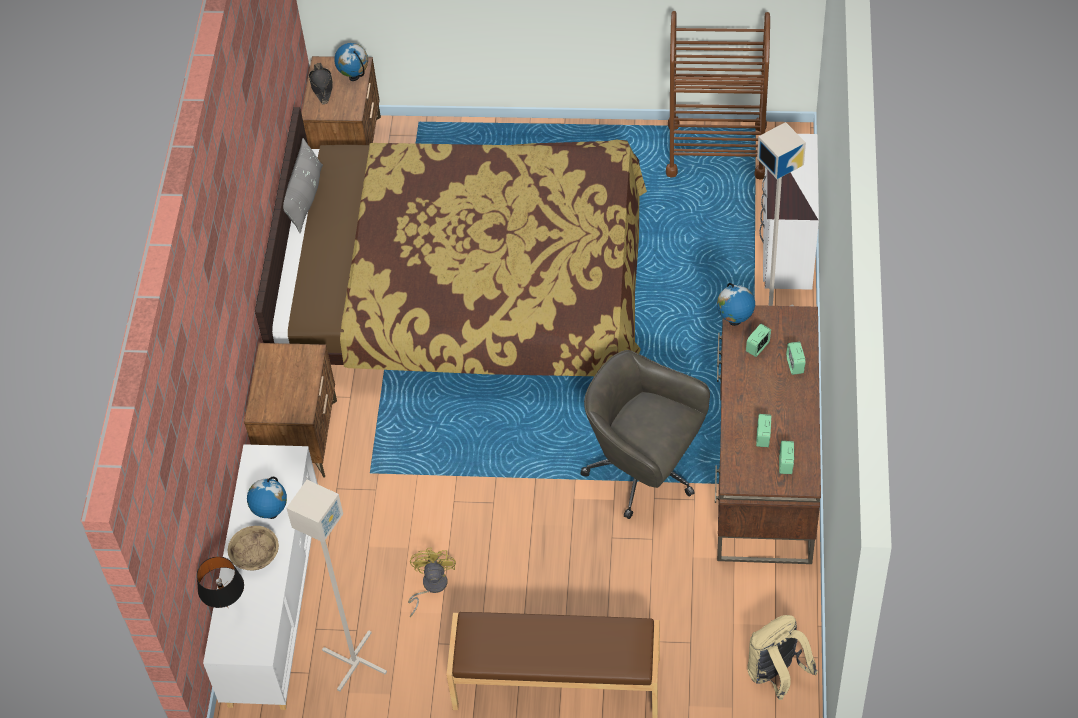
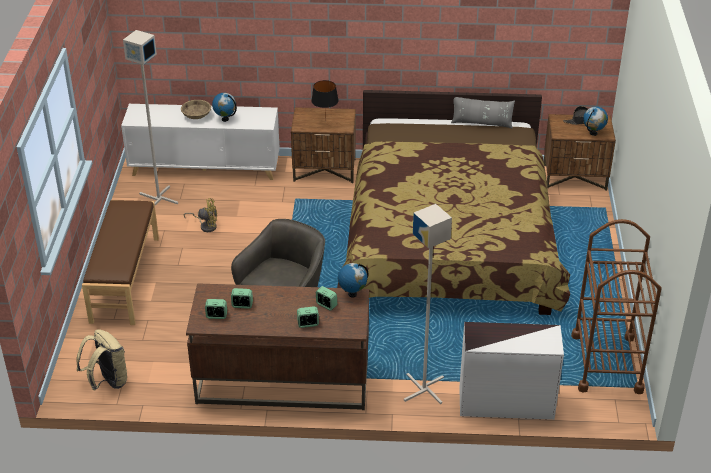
camera: 85 degrees right, 15 degrees down
black table lamp [197,556,244,608] -> black table lamp moved to [311,80,339,121]

